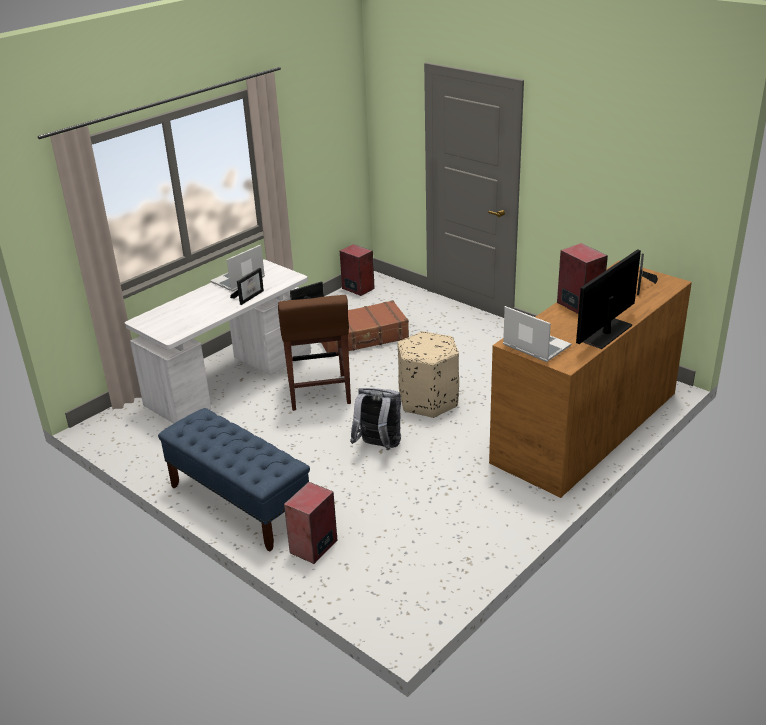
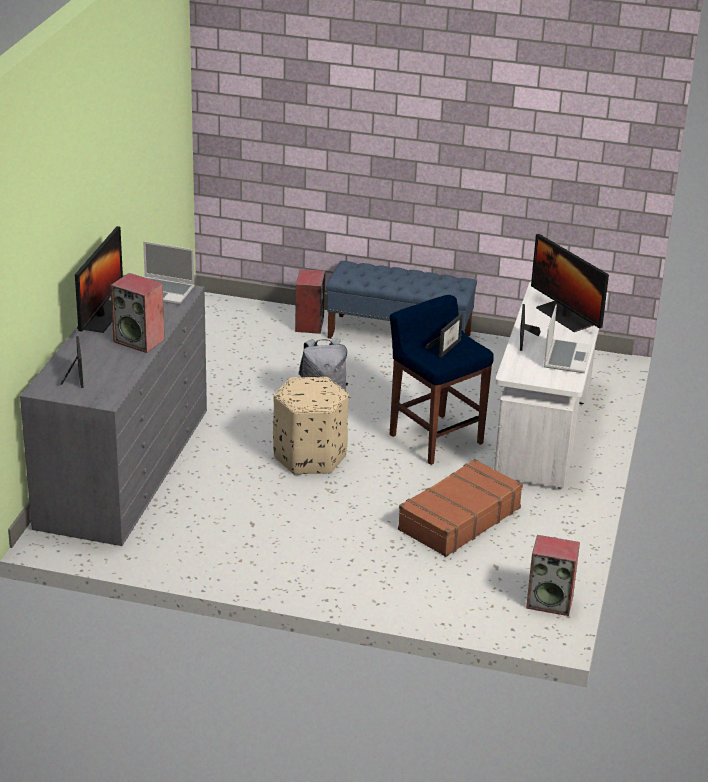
camera: 150 degrees right, 0 degrees up
brown stool [278,295,351,411] -> blue stool [390,295,494,465]
brown dresser [489,261,692,498] -> grey dresser [20,275,207,546]
none -> monitor [531,234,609,332]

